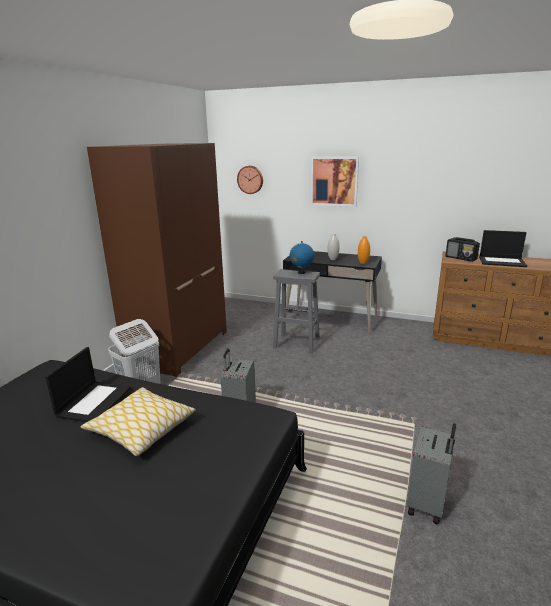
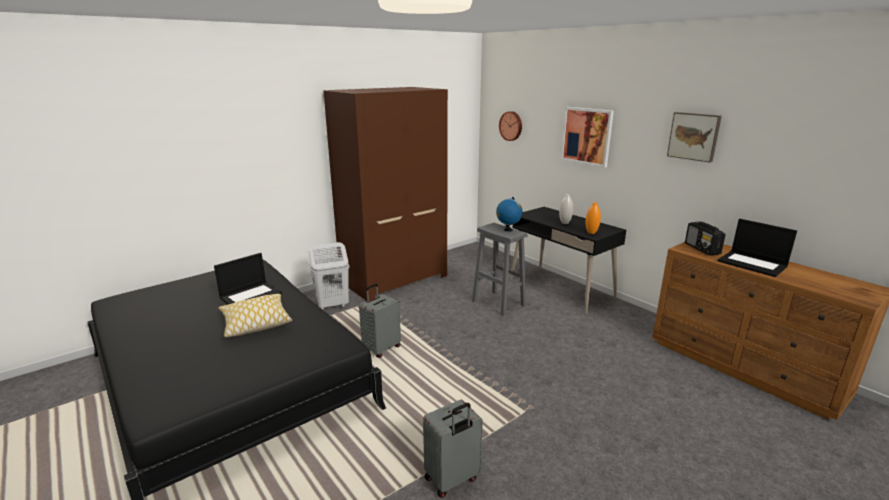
camera: 30 degrees right, 0 degrees up
none -> picture [667,112,722,163]

